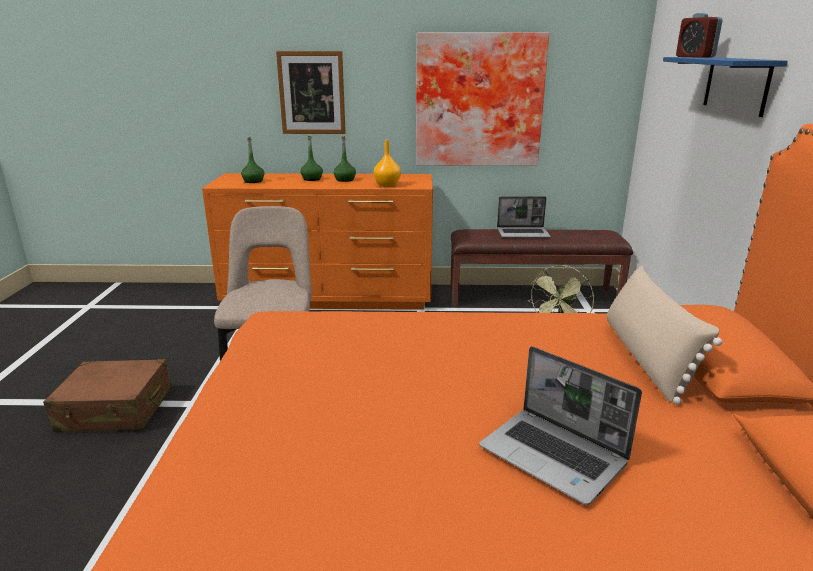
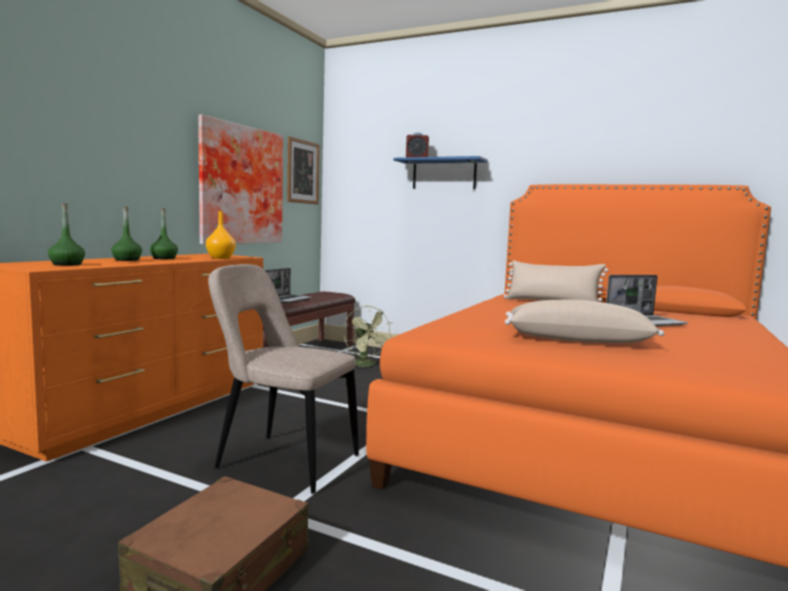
camera: 65 degrees left, 15 degrees down
picture [276,51,346,134] -> picture moved to [287,136,320,204]
none -> beige pillow [505,300,664,343]

